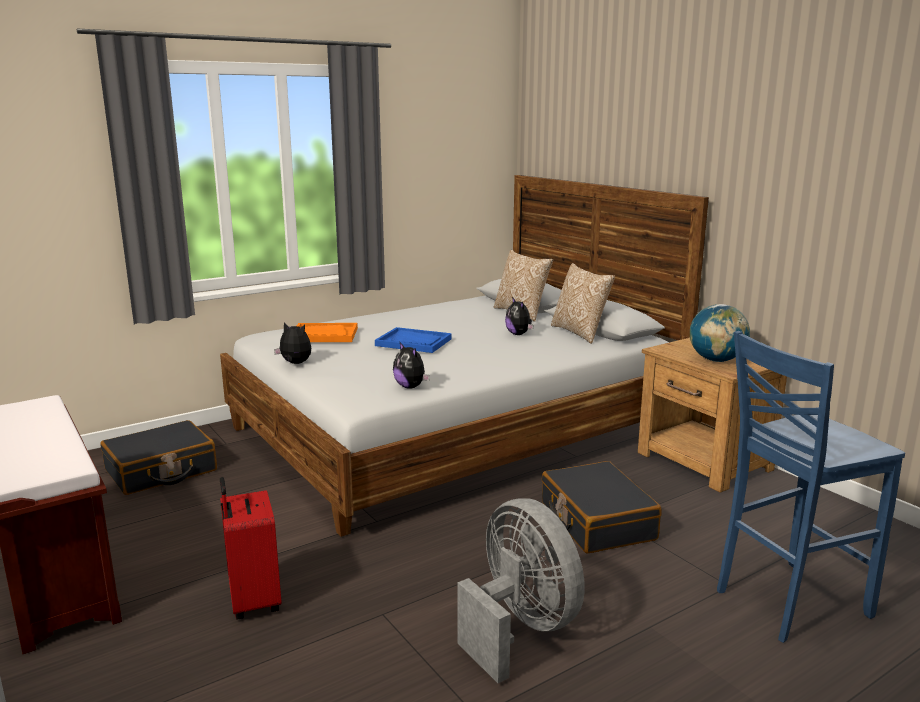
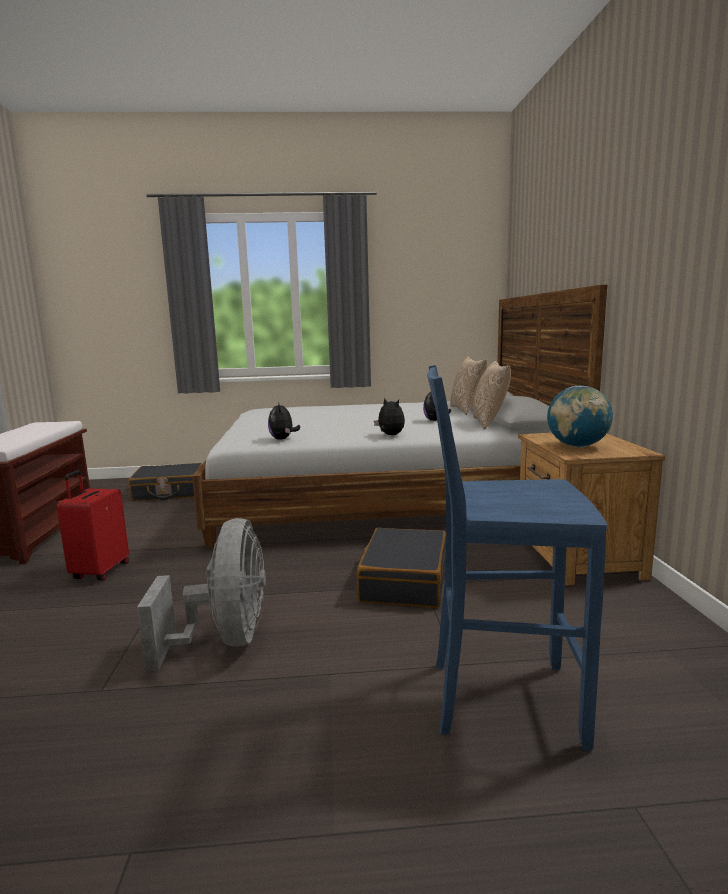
camera: 30 degrees right, 5 degrees down
plush toy [274,322,311,364] -> plush toy moved to [374,398,405,435]
orange tray [297,323,358,342] -> none
blue tray [375,327,452,353] -> none

